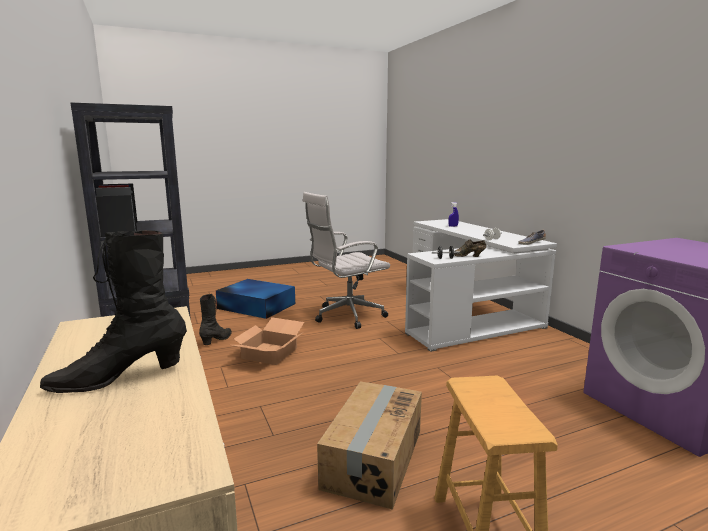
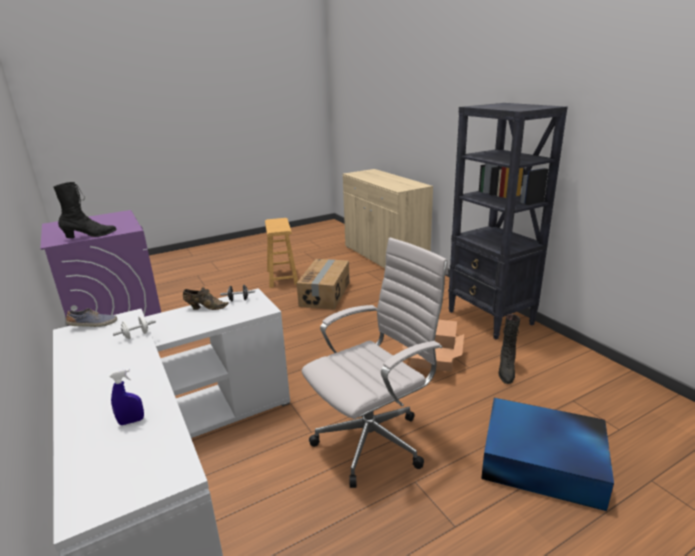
camera: 175 degrees right, 10 degrees up
black boot [40,230,187,393] -> black boot moved to [54,182,117,238]

